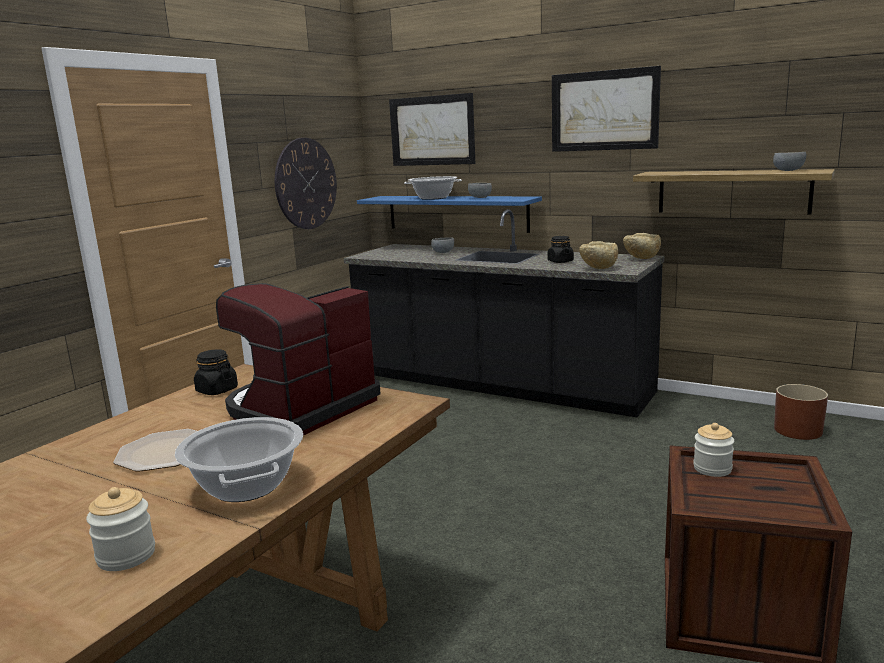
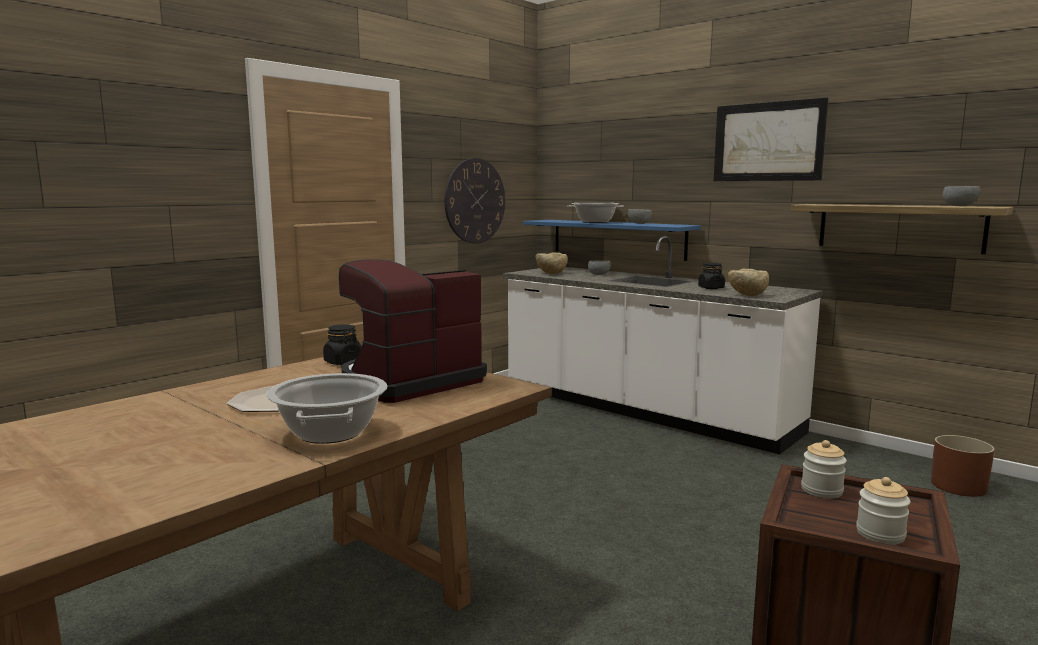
camera: 10 degrees right, 5 degrees down
jar [86,487,155,571] -> jar moved to [856,477,910,545]
black counter [344,209,664,417] -> white counter [503,236,823,454]
picture [389,93,475,166] -> none
beige bowl [623,233,661,259] -> beige bowl moved to [536,252,568,274]

